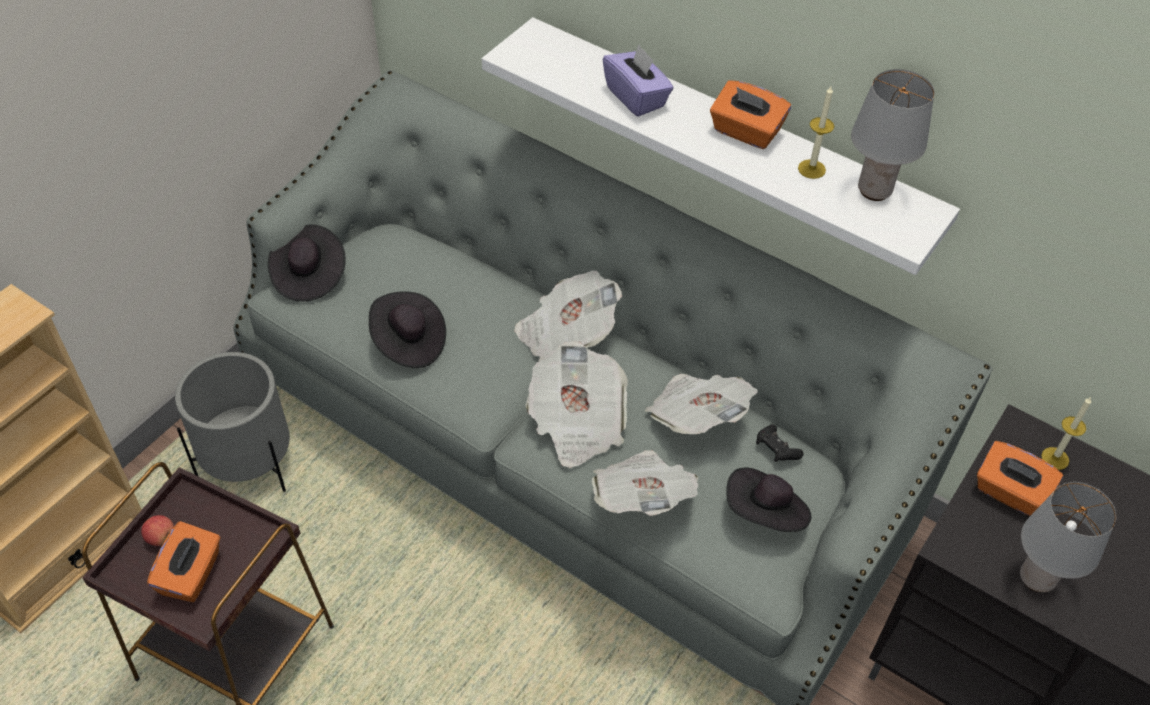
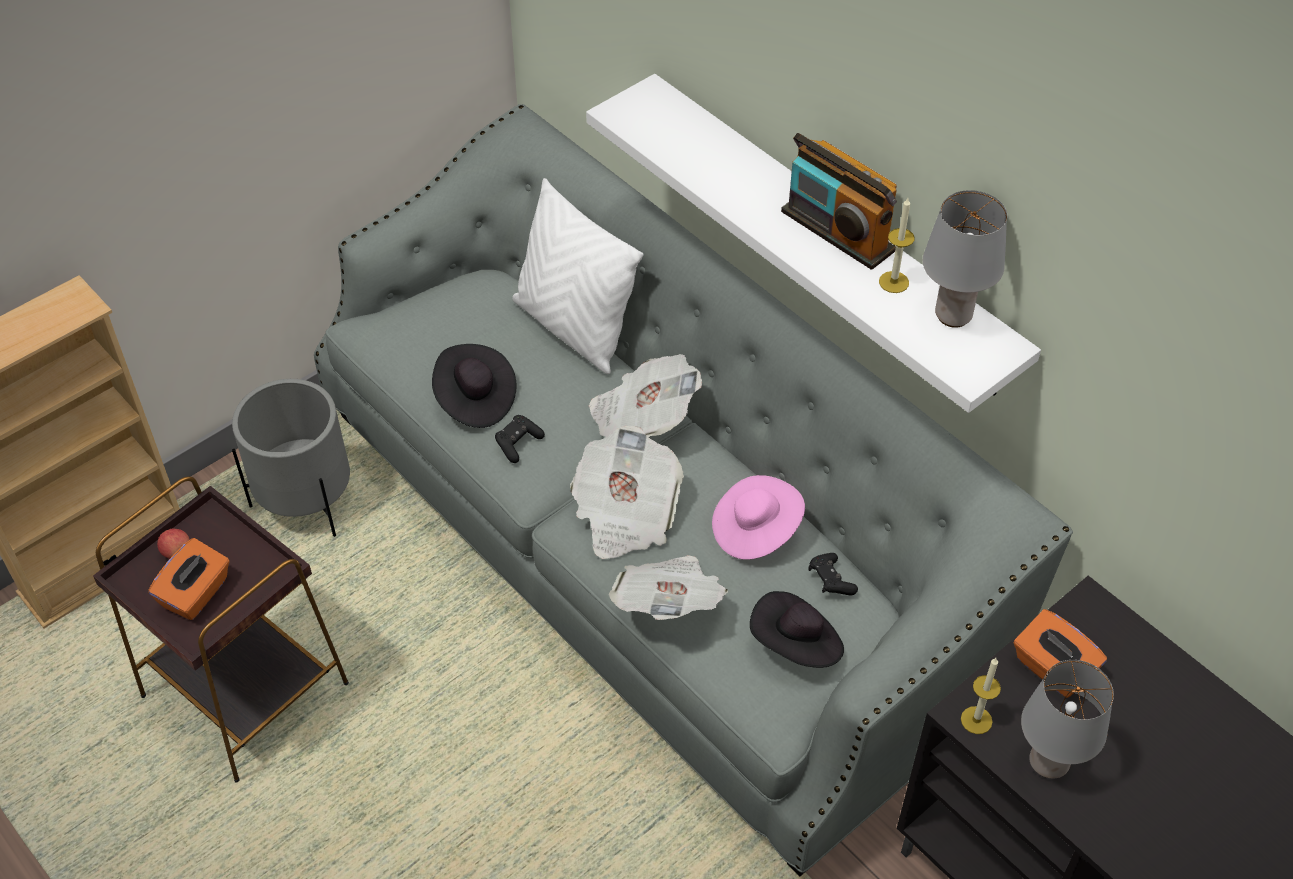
camera: 15 degrees right, 0 degrees up
black hat [268,224,346,302] -> none
purple tissue box [603,44,674,116] -> none
newspaper [645,374,758,434] -> pink hat [712,475,805,560]
orange tissue box [710,80,791,149] -> radio [781,133,897,270]
candle [1041,397,1091,470] -> candle moved to [961,658,1001,734]
none -> black game controller [495,415,545,463]
none -> white pillow [512,178,644,374]

